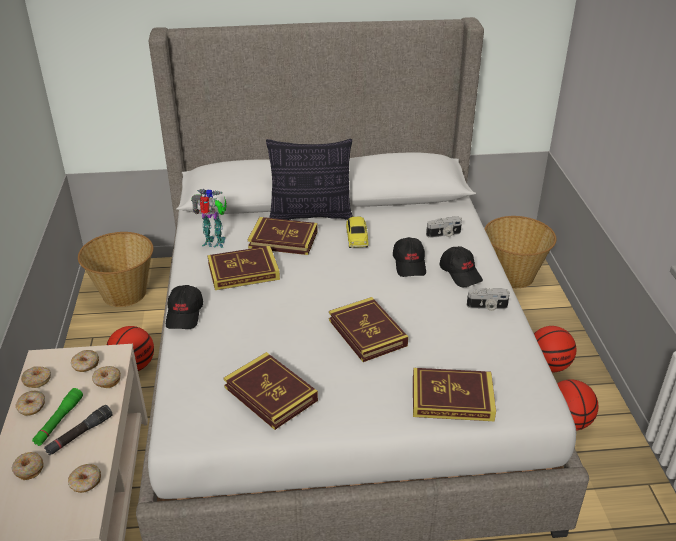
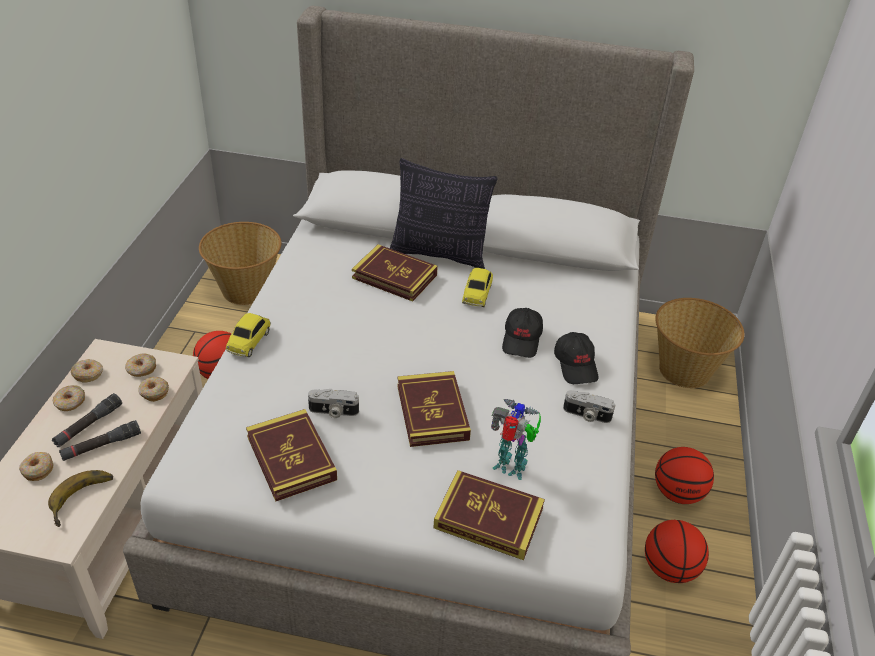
camera: 15 degrees right, 5 degrees up
green flashlight [32,388,83,446] -> black flashlight [52,393,122,447]
donut [68,464,101,493] -> banana [48,470,113,527]
black cap [166,285,203,329] -> toy car [226,313,271,357]
toy robot [191,189,227,248] -> toy robot moved to [491,399,541,480]
book [207,246,280,290] -> none
camera [426,216,462,238] -> camera moved to [308,389,359,418]

